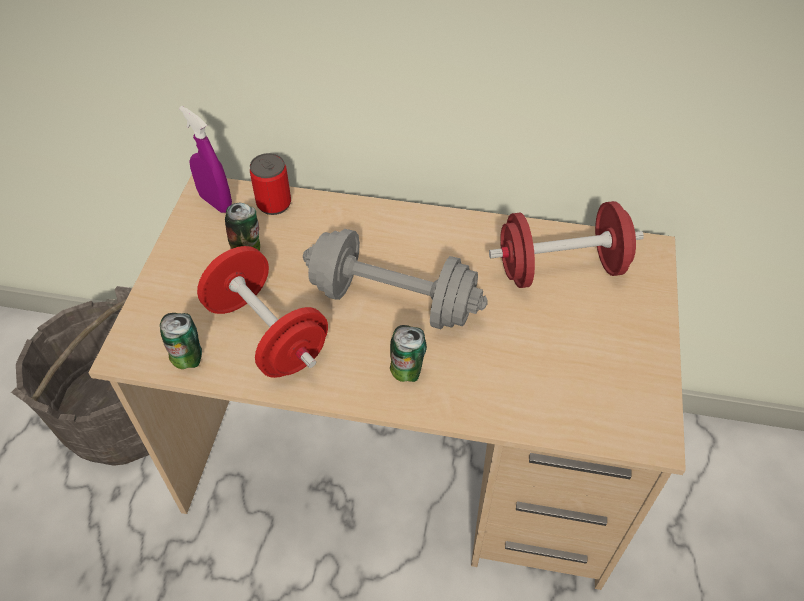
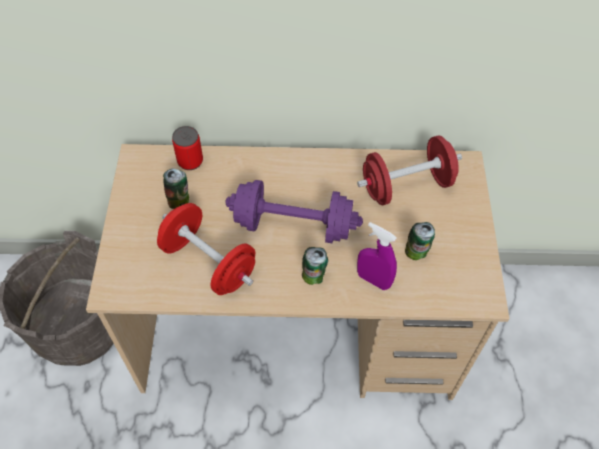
camera: 10 degrees left, 5 degrees up
can [160,313,202,369] -> can moved to [405,222,435,260]
purple spray bottle [179,106,232,213] -> purple spray bottle moved to [357,222,397,290]
grey dumbbell [303,229,488,329] -> purple dumbbell [226,180,363,243]

